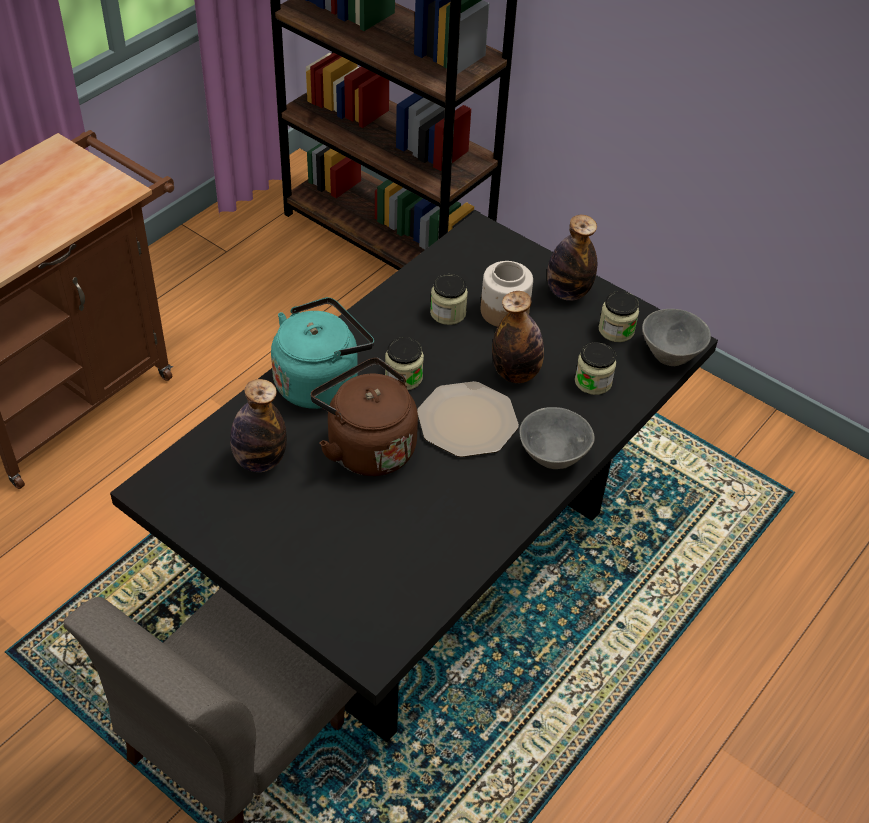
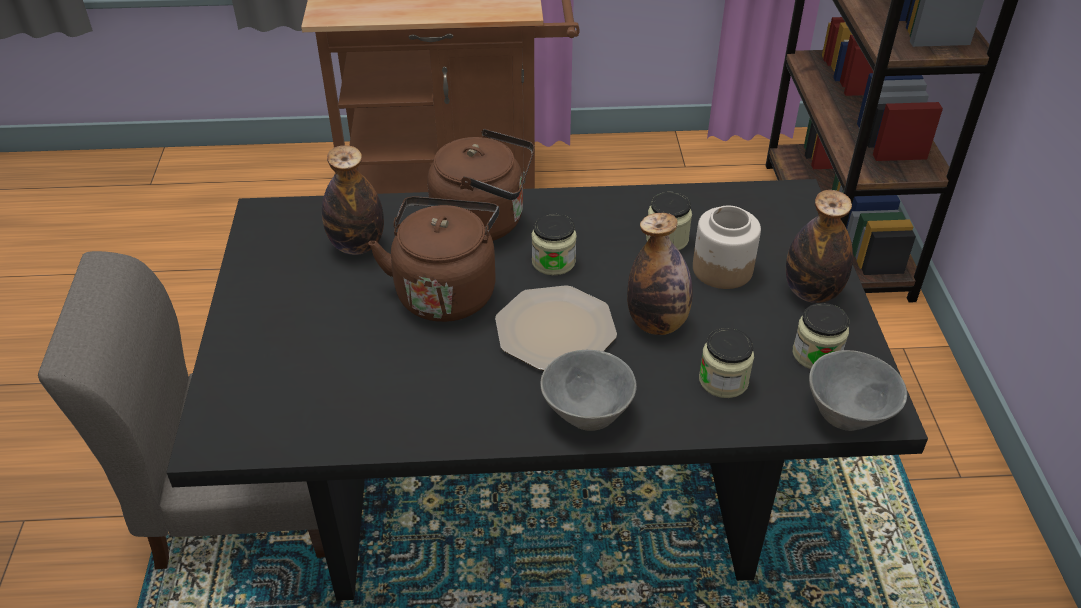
camera: 50 degrees right, 5 degrees down
turquoise kettle [271,297,374,409] -> brown kettle [427,129,535,241]

